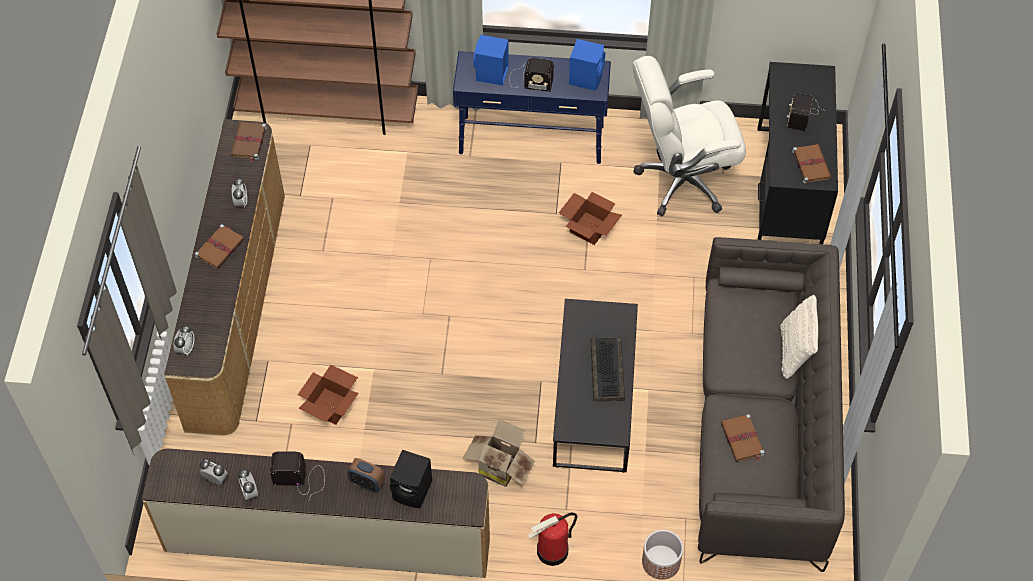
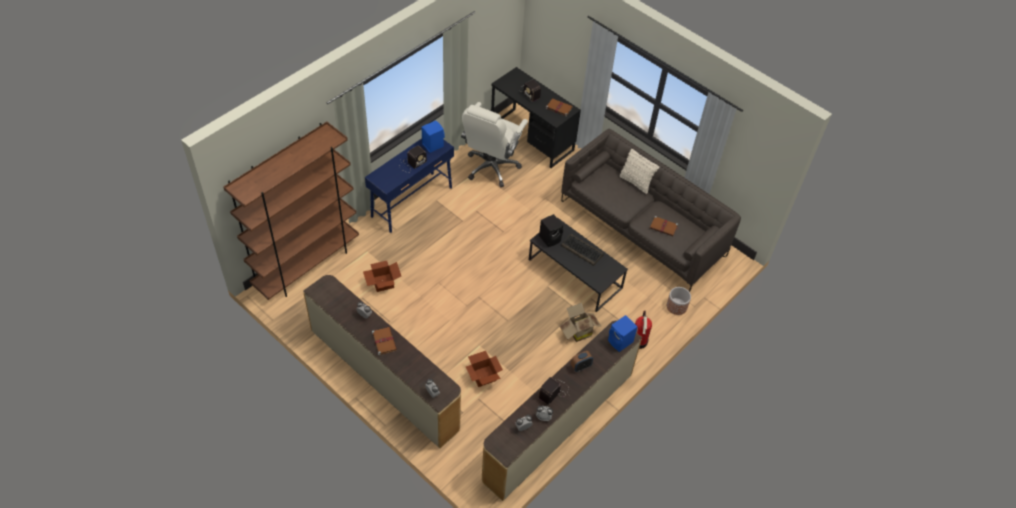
camera: 55 degrees left, 5 degrees down
brown book [230,122,267,162] -> none
black speaker [390,450,432,508] -> black speaker moved to [539,214,563,247]
blue speaker [473,35,509,86] -> blue speaker moved to [608,315,637,352]
cardboard box [559,192,622,245] -> cardboard box moved to [363,261,401,292]

